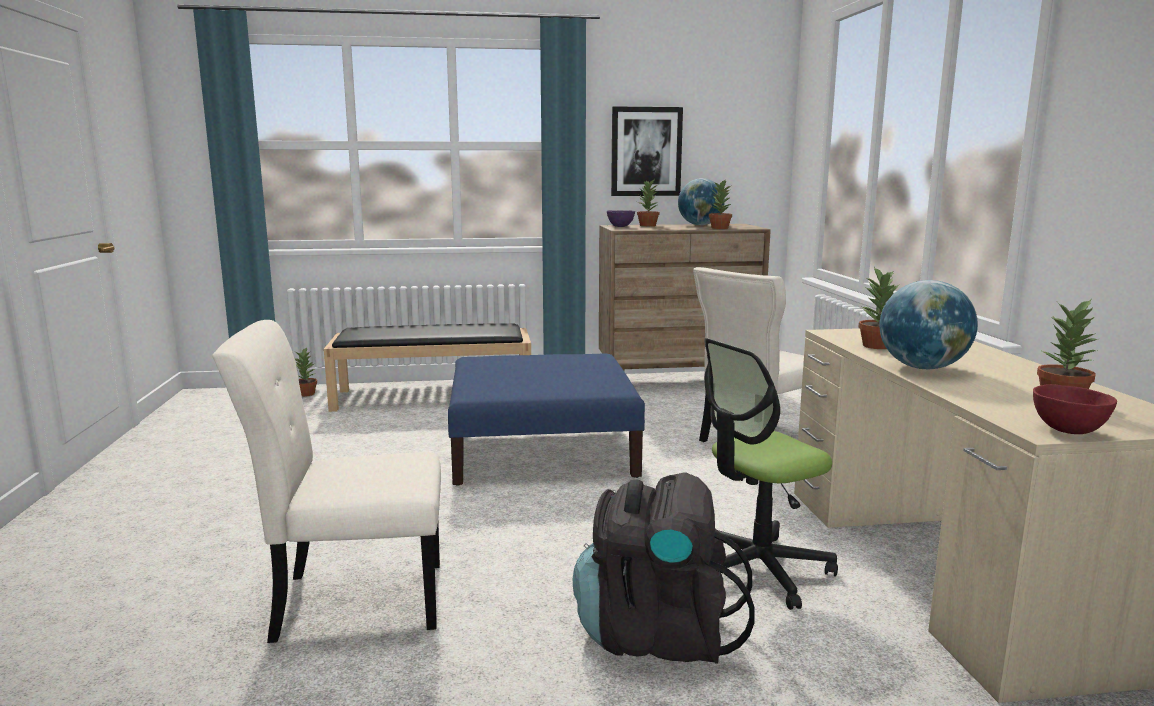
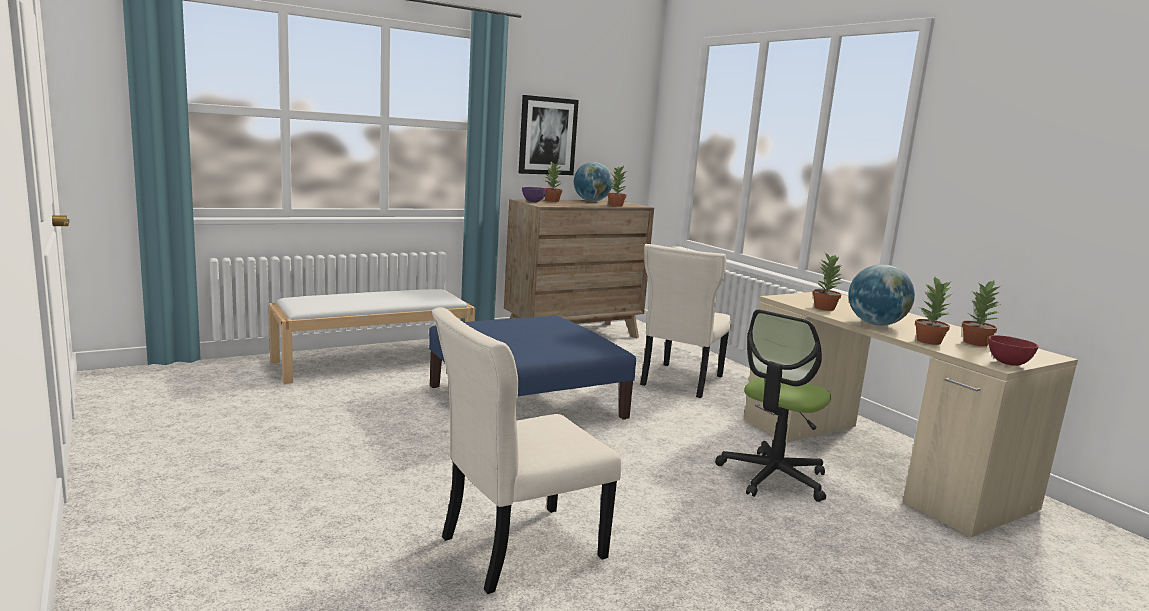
camera: 25 degrees left, 0 degrees up
potted plant [294,347,317,397] -> potted plant moved to [915,277,952,345]
black bench [323,323,531,412] -> white bench [269,289,475,384]
black backpack [573,472,755,664] -> none

